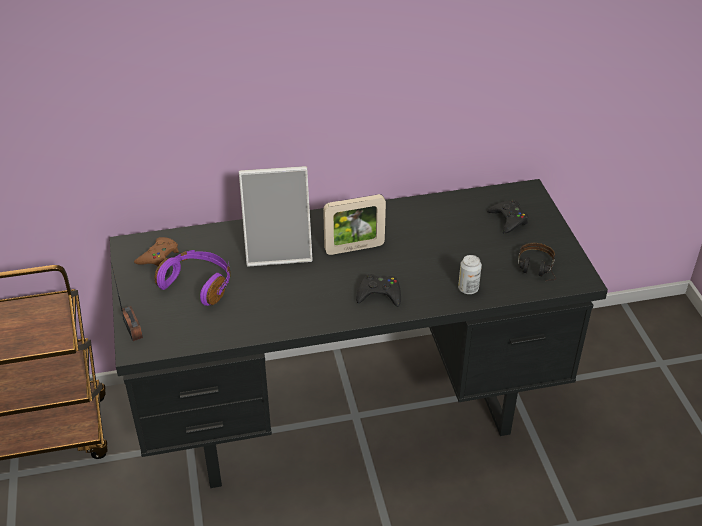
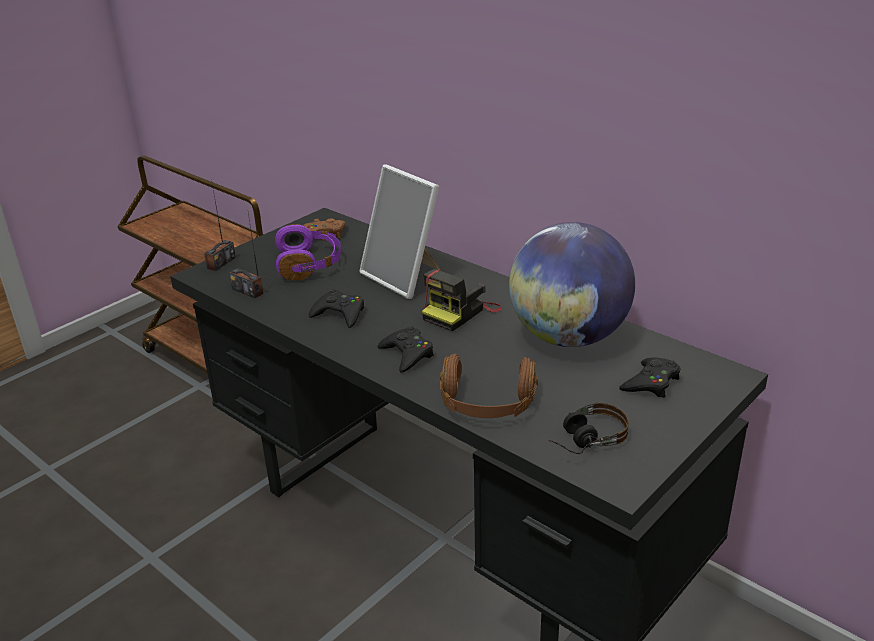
camera: 55 degrees right, 10 degrees down
picture frame [323,194,386,255] -> camera [422,269,502,331]
can [458,255,482,294] -> brown headphones [440,354,538,418]
none -> radio [229,214,264,298]
none -> black game controller [309,289,364,328]
none -> globe [509,222,635,347]

